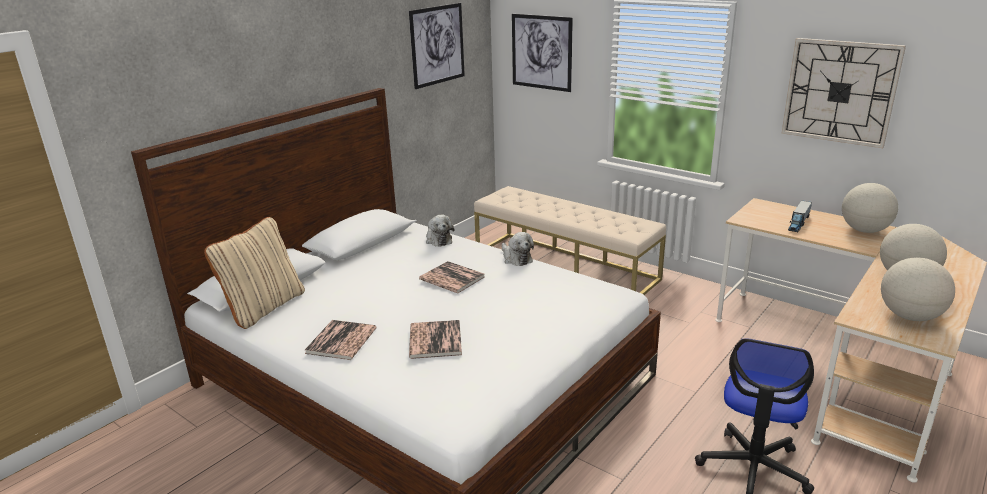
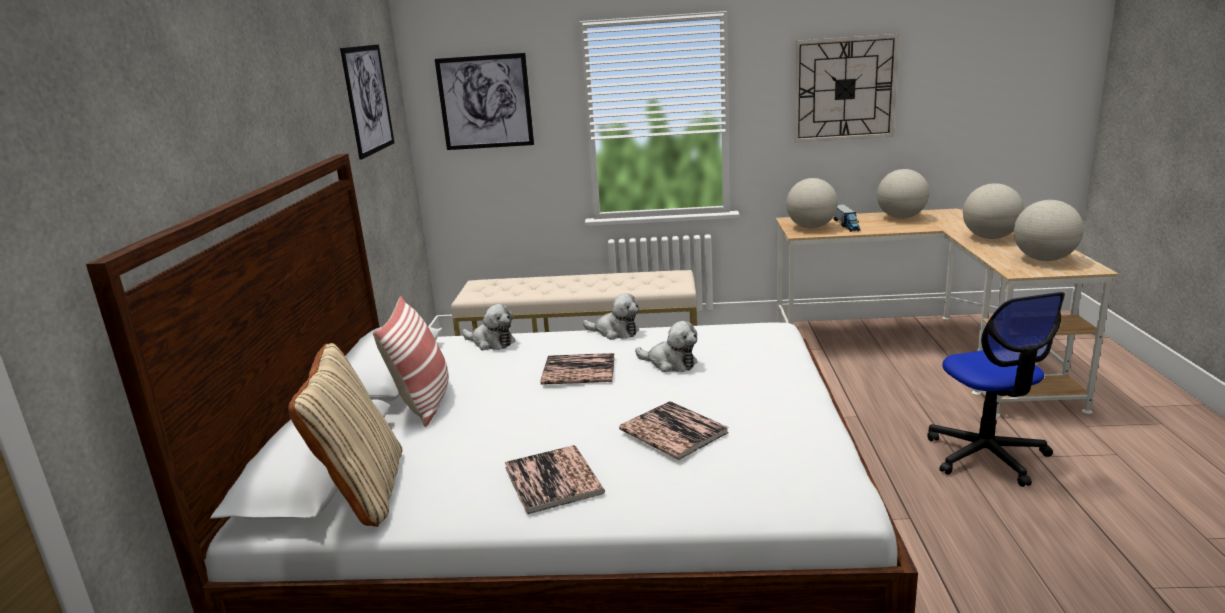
camera: 35 degrees left, 5 degrees down
none -> pillow [373,296,449,427]
none -> plush toy [635,321,697,372]
none -> globe [786,178,838,228]

